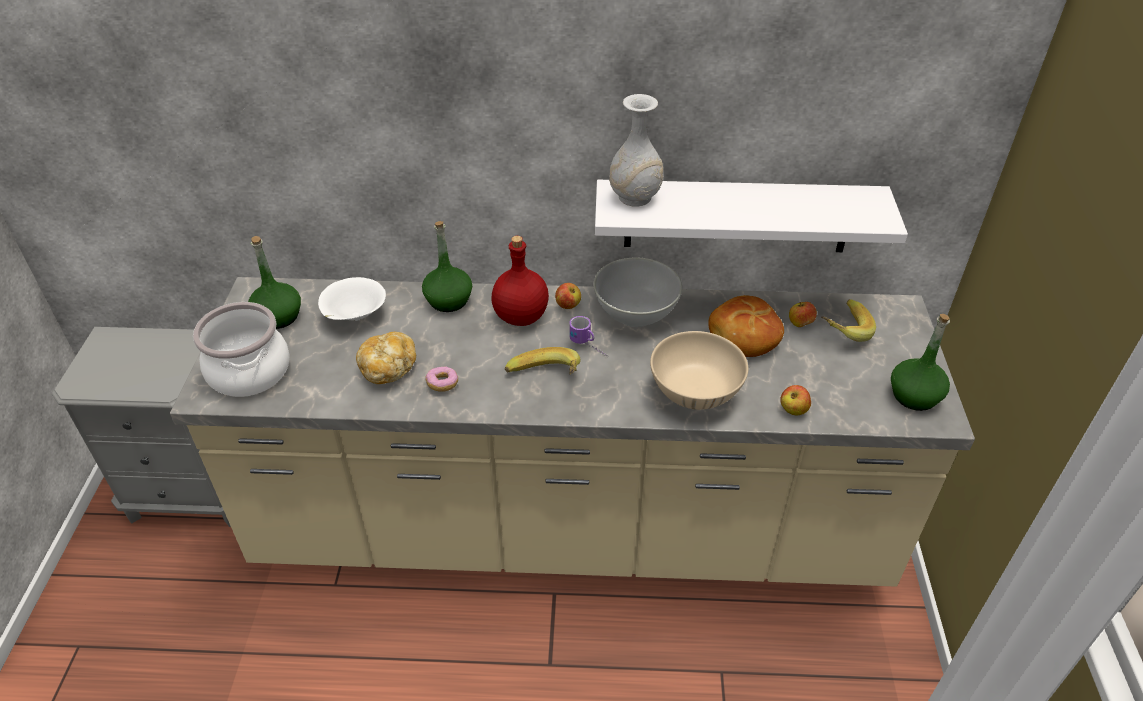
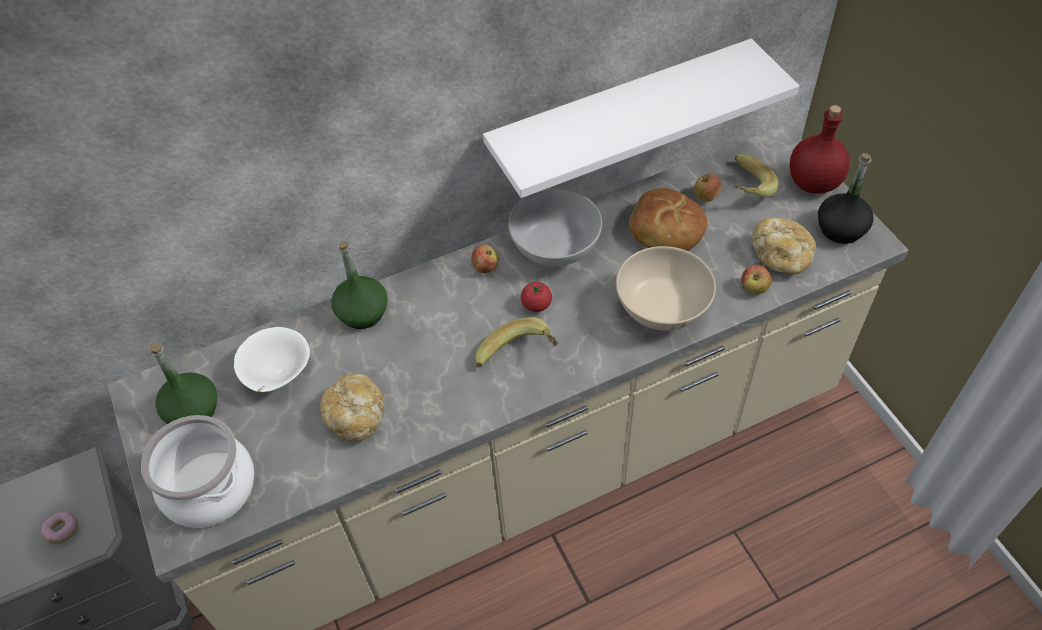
camera: 25 degrees left, 10 degrees up
donut [425,367,458,392] -> donut moved to [41,512,78,544]
red bottle [491,236,549,326] -> red bottle moved to [790,105,849,194]
mug [569,316,607,357] -> tomato [521,282,552,312]
white vase [609,94,663,207] -> none
green bottle [891,314,950,411] -> black bottle [818,153,874,244]
none -> bread [752,218,816,274]

